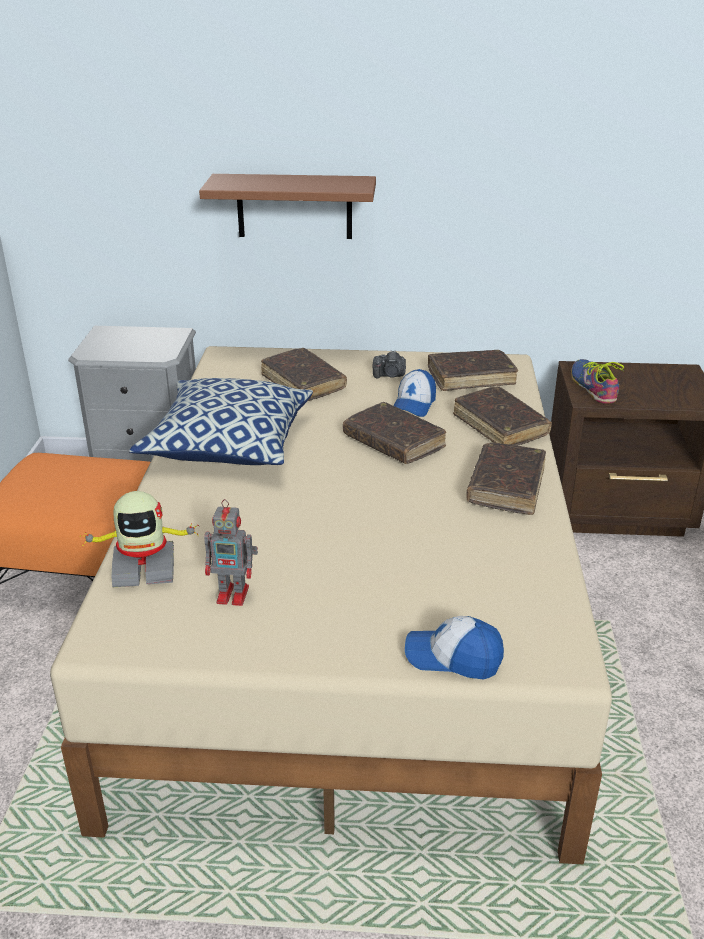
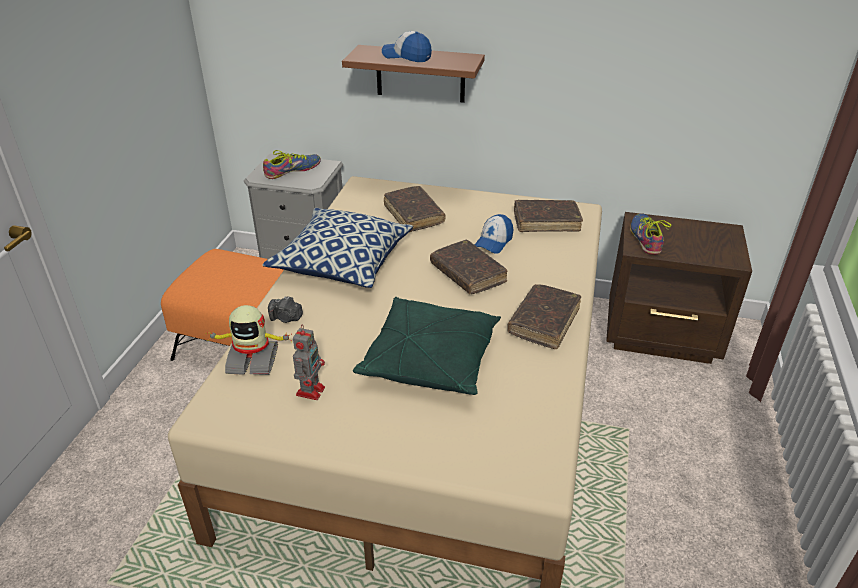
camera: 10 degrees right, 5 degrees up
toy robot [204,499,258,606] -> toy robot turned 90 degrees counterclockwise [293,325,325,400]
camera [373,350,406,378] -> camera moved to [268,296,303,323]
cap [405,616,504,680] -> cap moved to [382,31,432,62]
brown book [453,386,552,446] -> none
none -> shoe [263,150,321,179]
none -> green pillow [353,297,501,395]

